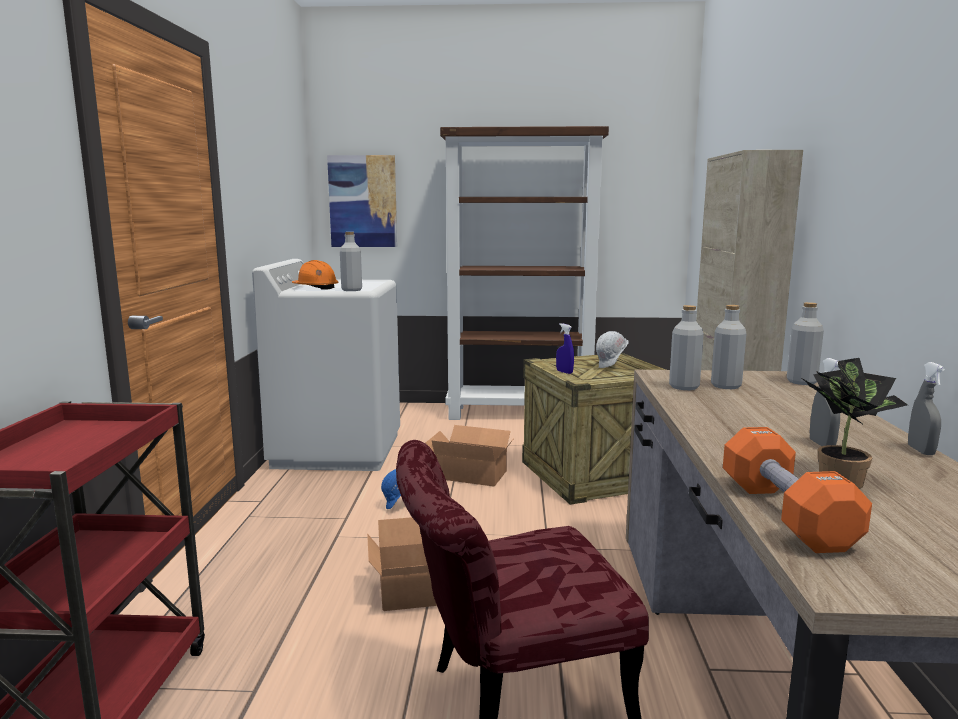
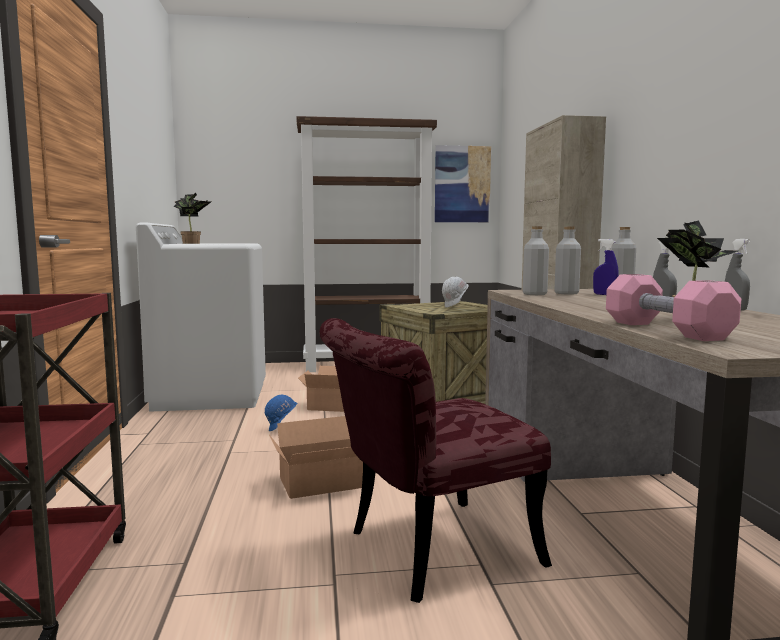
camera: 10 degrees left, 5 degrees down
orange hard hat [292,260,338,290] -> potted plant [174,193,211,244]
picture [327,155,397,247] -> picture moved to [435,145,491,222]
grey bottle [340,232,362,291] -> none
blue spray bottle [556,323,574,374] -> blue spray bottle moved to [593,239,619,295]
orange dumbbell [723,427,872,553] -> pink dumbbell [606,274,741,341]

